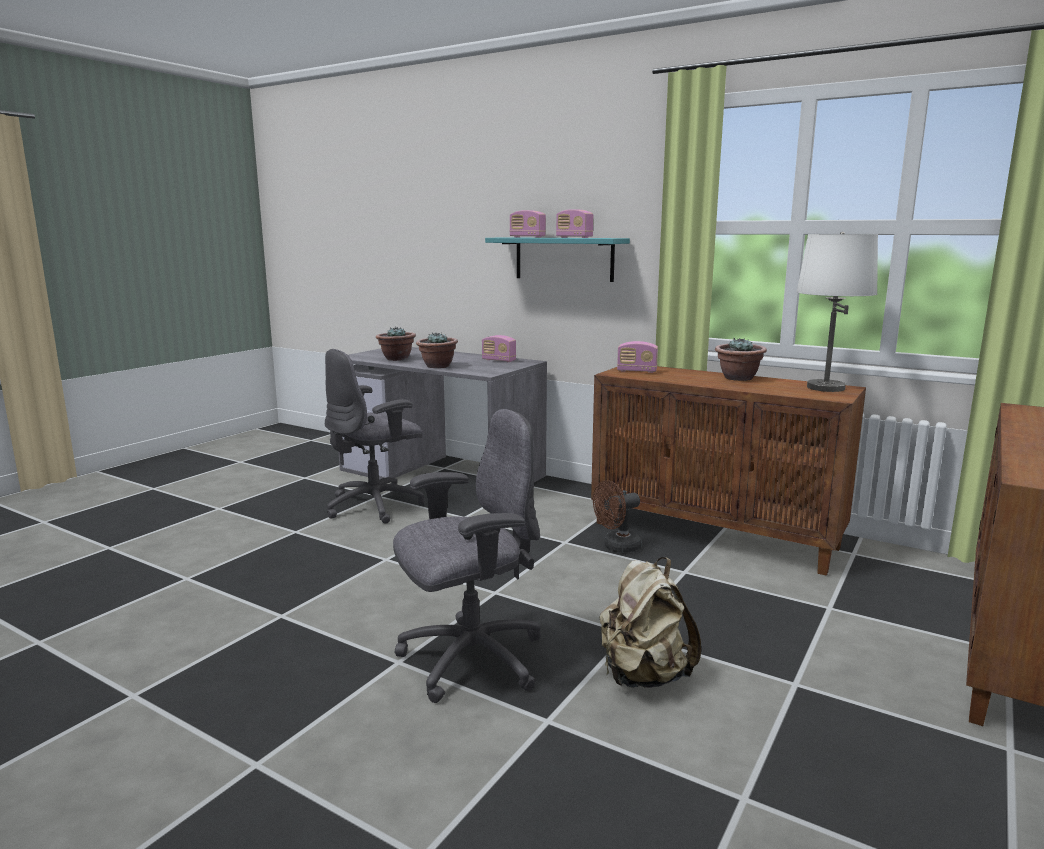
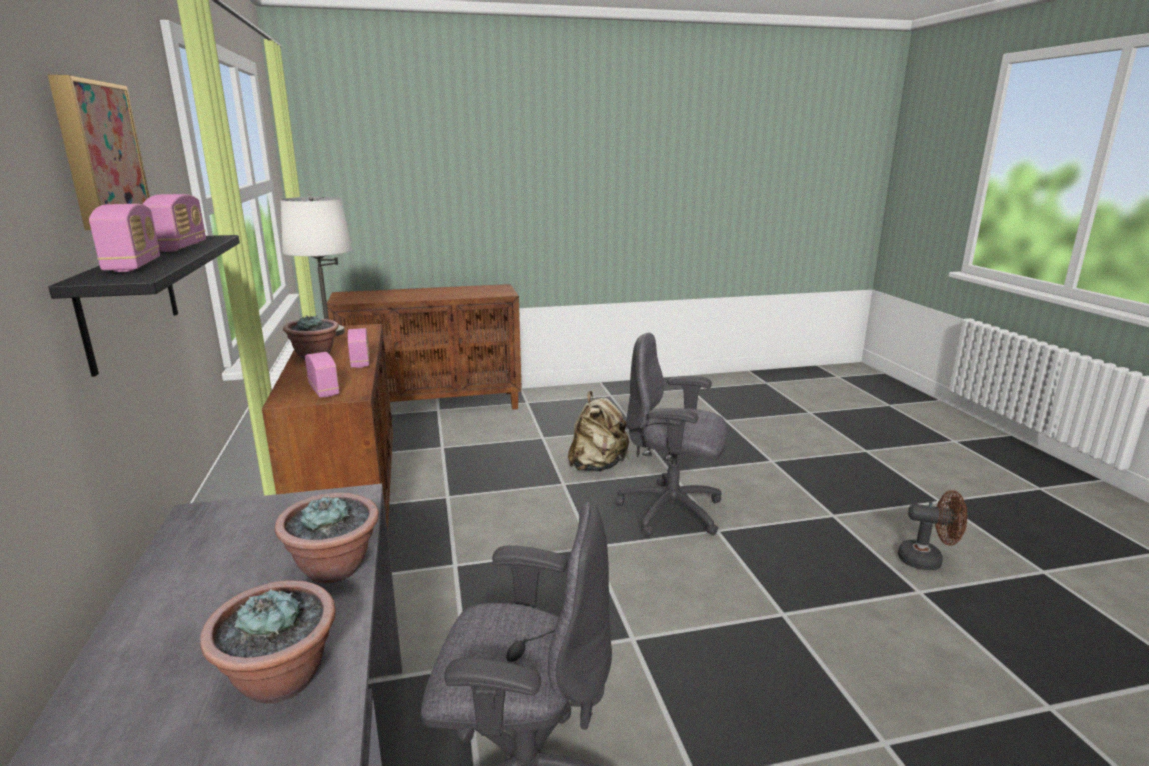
camera: 135 degrees left, 5 degrees up
radio [482,335,516,362] -> radio moved to [348,328,370,368]
turquoise shelf [485,237,630,282] -> black shelf [48,235,240,377]
brown fan [593,480,642,553] -> brown fan moved to [898,490,967,570]
none -> picture [48,75,150,230]

